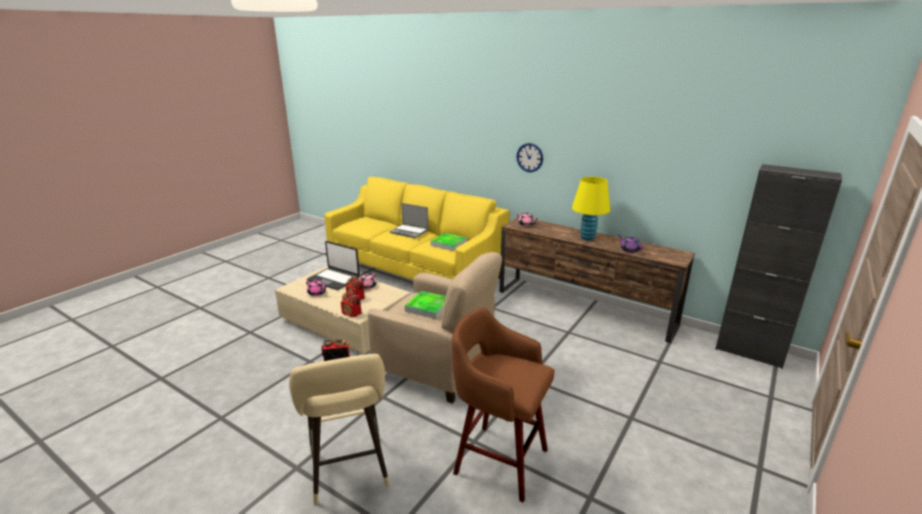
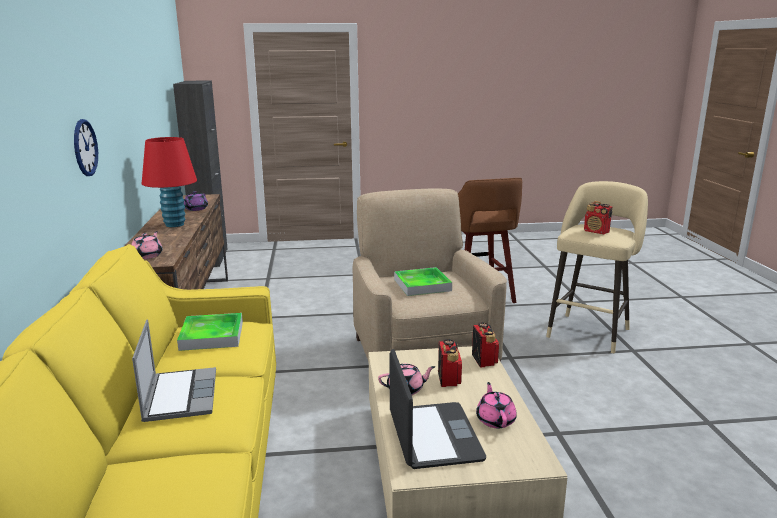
camera: 130 degrees left, 5 degrees down
yellow table lamp [572,177,610,241] -> red table lamp [142,137,197,227]

